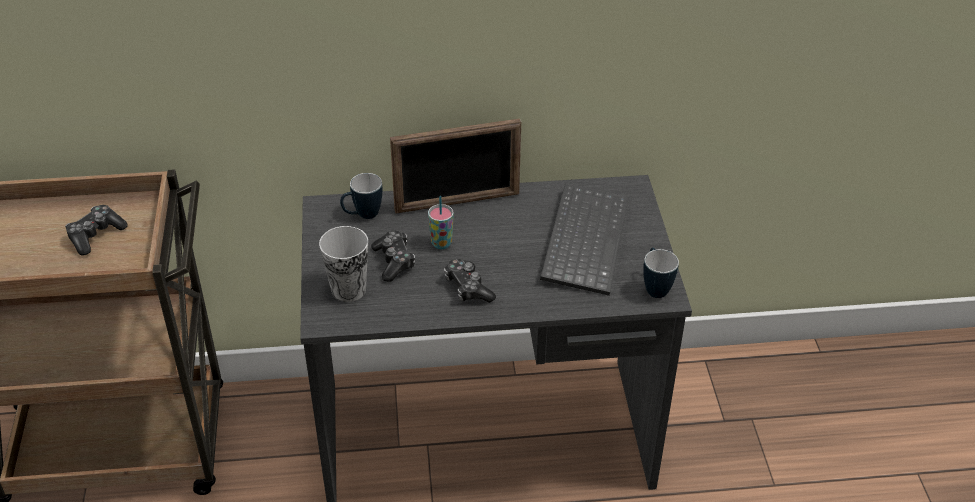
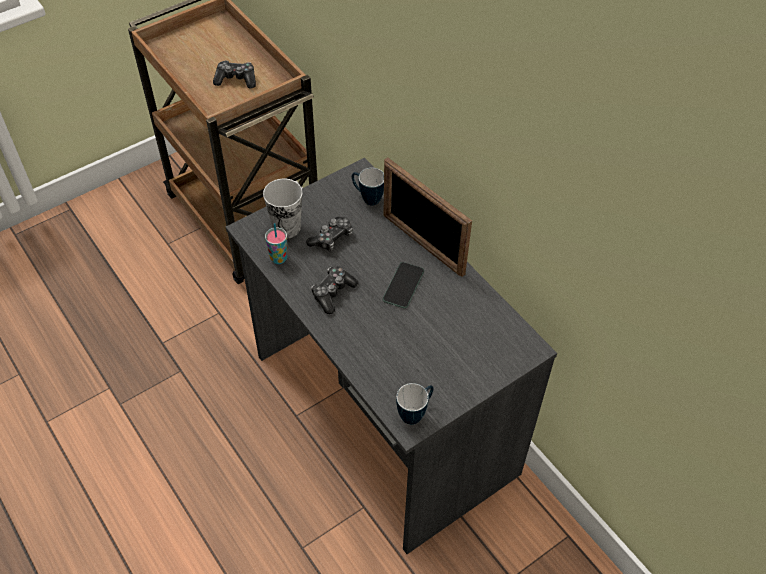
camera: 60 degrees right, 10 degrees up
cup [428,196,454,249] -> cup moved to [265,223,288,264]
keyboard [540,183,629,296] -> none
none -> phone [383,262,424,309]

